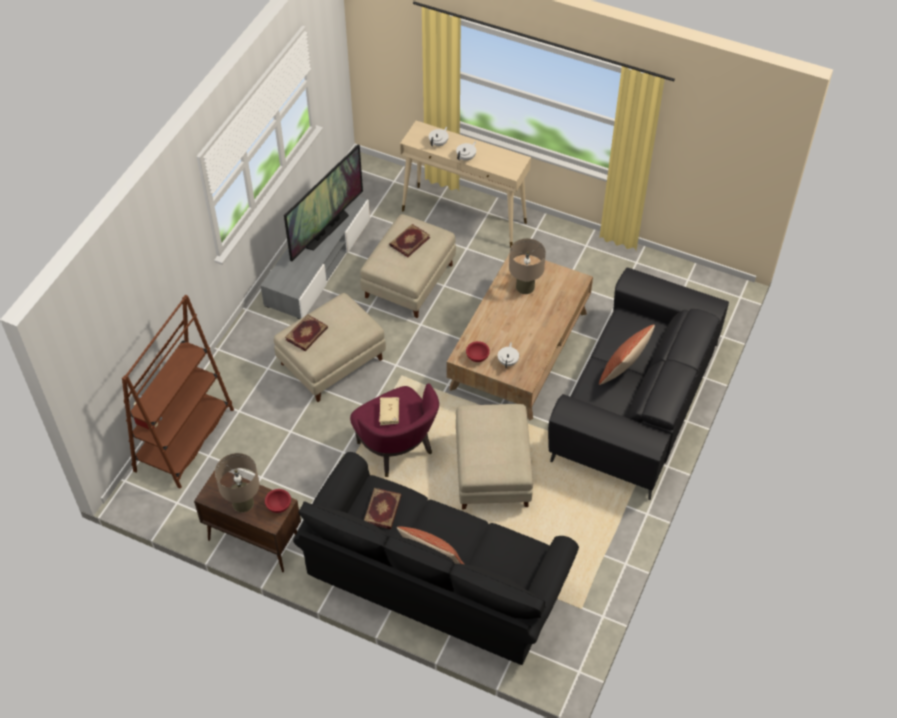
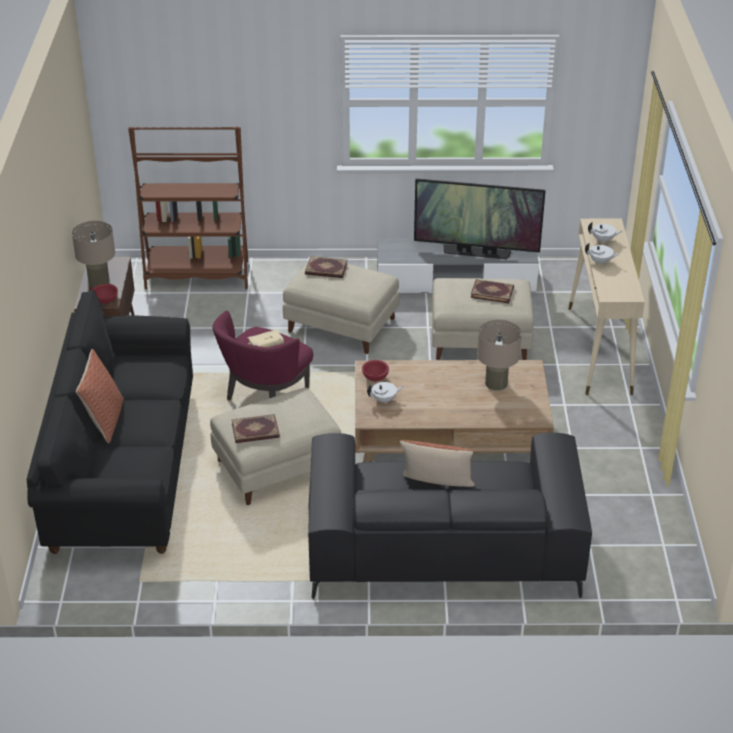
camera: 65 degrees right, 15 degrees down
book [364,488,402,529] -> book moved to [232,414,280,443]

